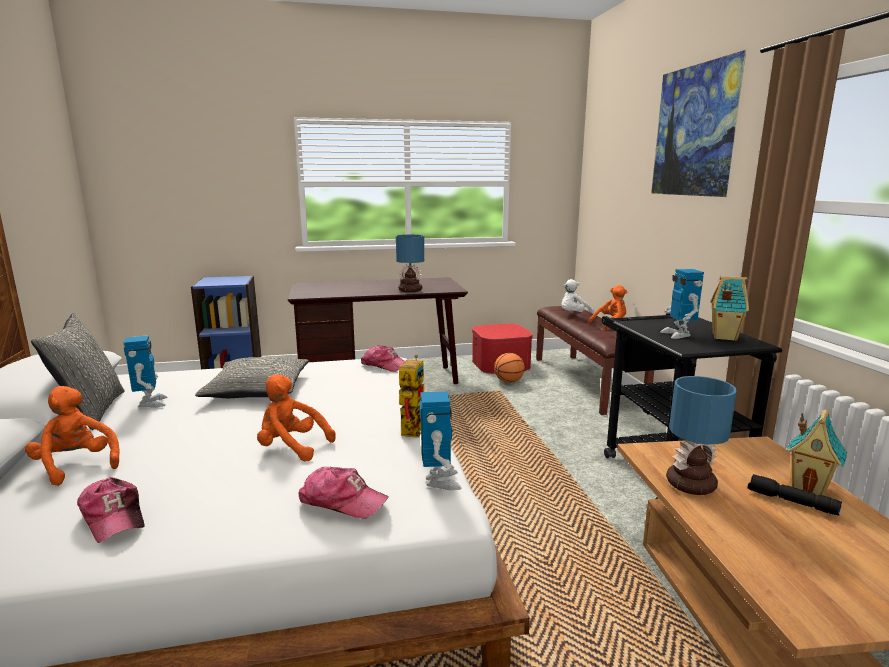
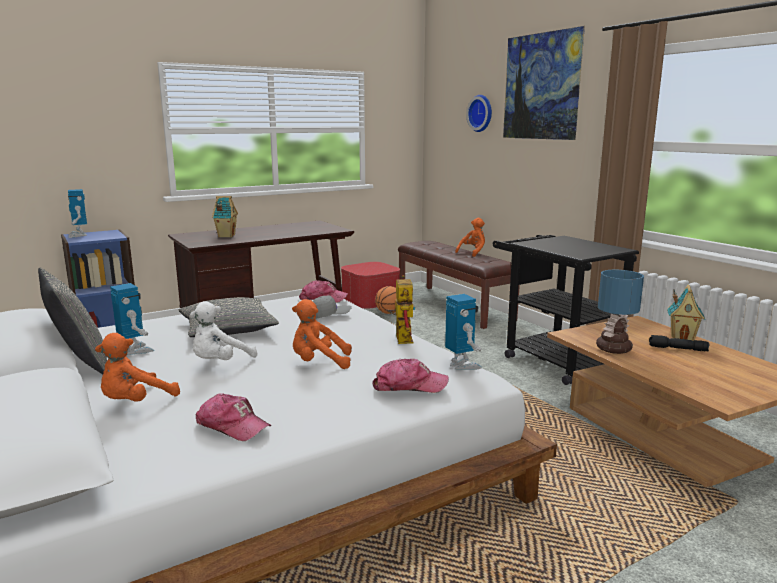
camera: 20 degrees left, 0 degrees up
orange plush toy [25,386,120,486] -> orange plush toy turned 75 degrees counterclockwise [95,333,180,402]
table lamp [396,234,424,292] -> none
white plush toy [562,279,595,314] -> white plush toy moved to [190,301,257,360]
toy robot [660,269,704,339] -> toy robot moved to [68,189,87,238]
toy house [711,276,749,341] -> toy house moved to [212,196,238,238]
none -> grey cap [312,295,352,318]
none -> wall clock [466,95,492,132]

